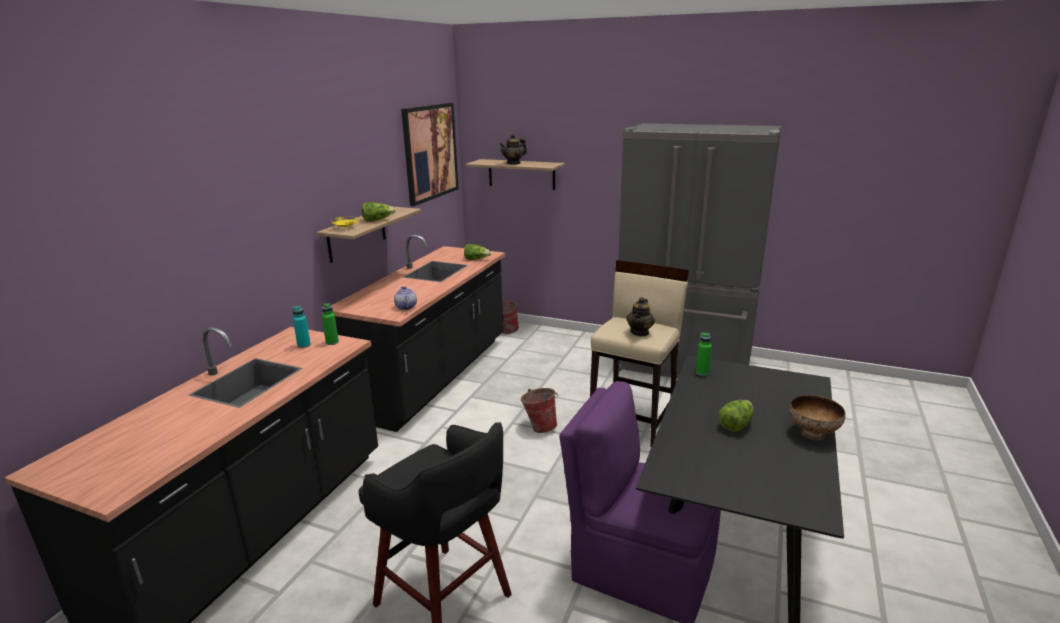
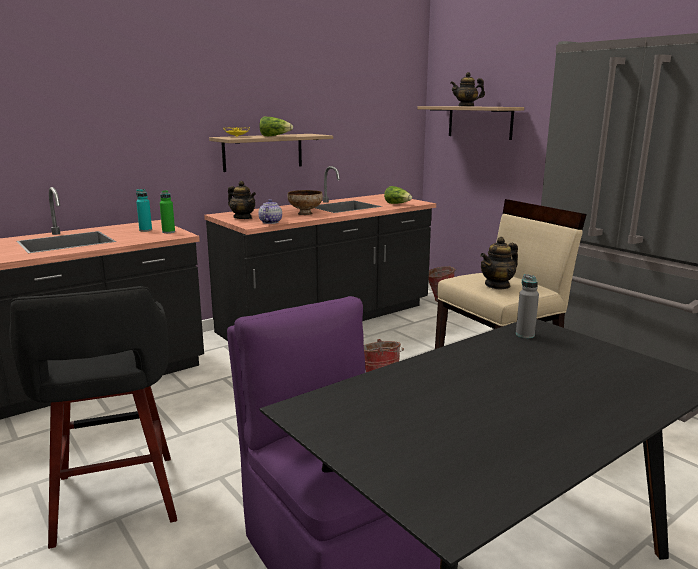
camera: 30 degrees right, 5 degrees down
picture [401,103,459,206] -> none
green bottle [696,332,712,376] -> grey bottle [516,274,539,338]
lettuce [718,400,754,432] -> none
bowl [789,395,846,440] -> bowl moved to [288,190,323,215]
none -> teapot [228,181,256,219]

